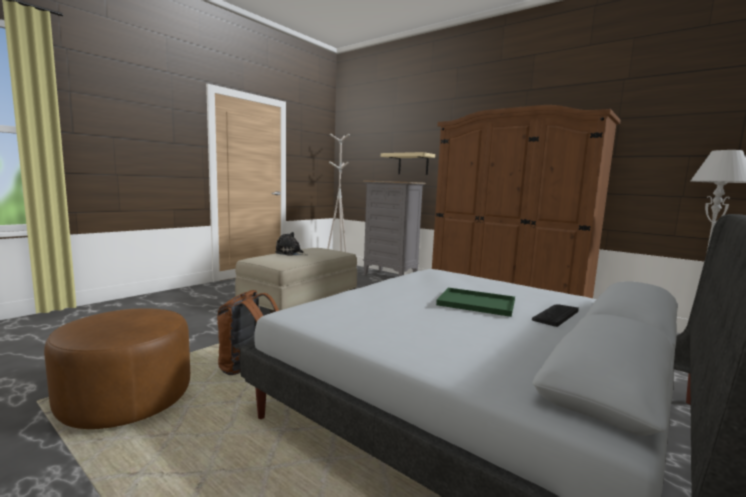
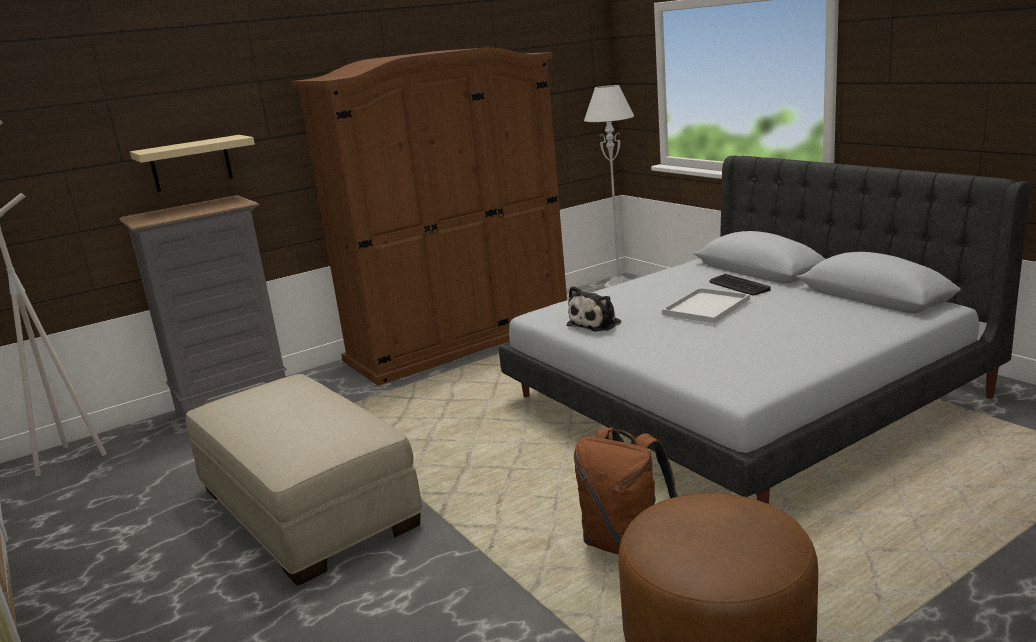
camera: 70 degrees left, 10 degrees up
plush toy [275,232,308,256] -> plush toy moved to [567,286,621,332]
green tray [436,288,515,317] -> white tray [662,288,750,323]

